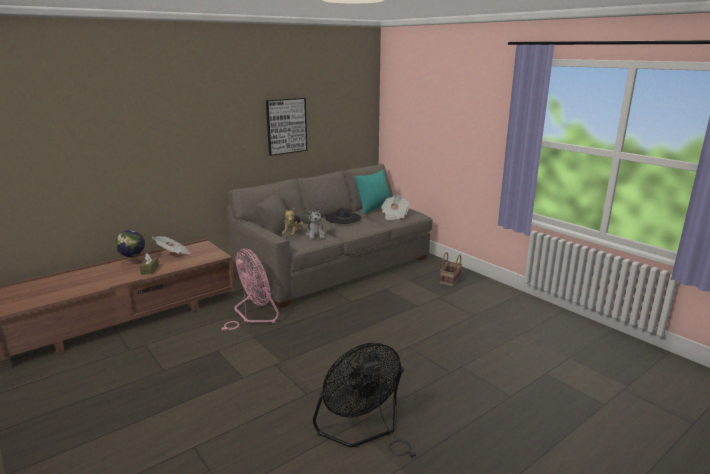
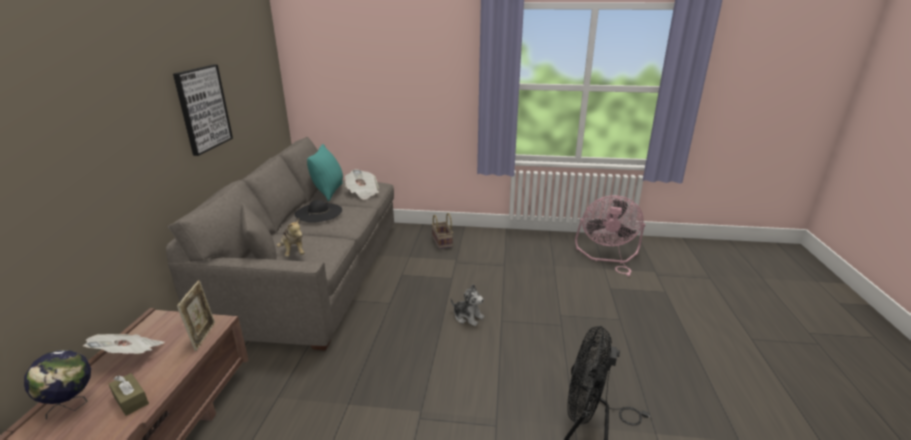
camera: 45 degrees left, 5 degrees up
pink fan [220,249,279,331] -> pink fan moved to [575,196,645,277]
plush toy [305,206,325,239] -> plush toy moved to [451,284,484,326]
none -> picture frame [177,280,215,351]

